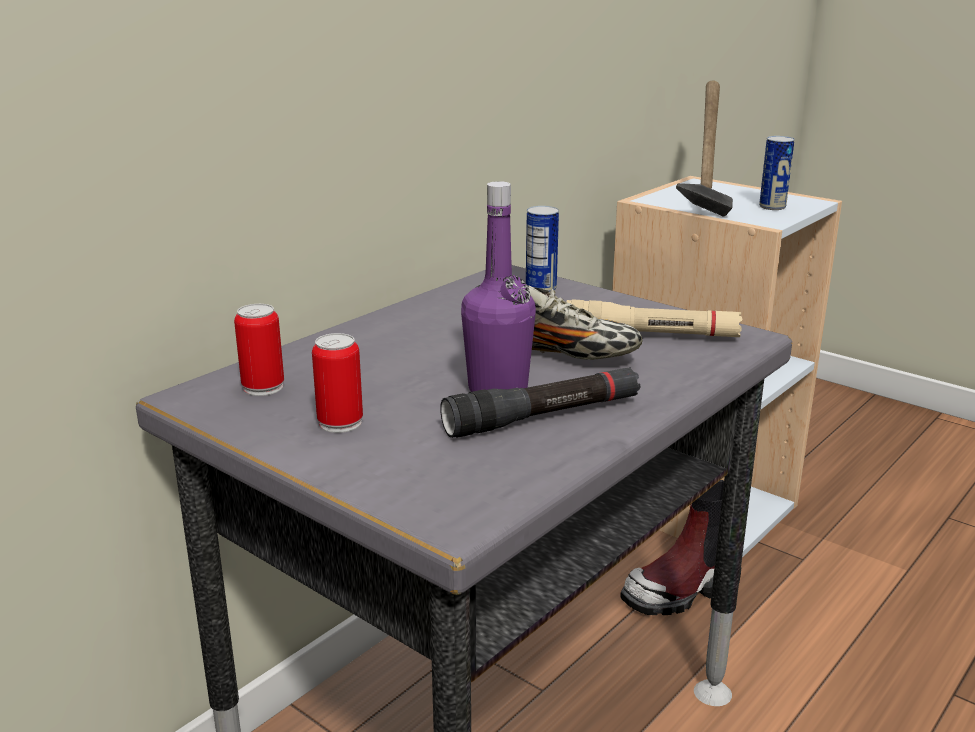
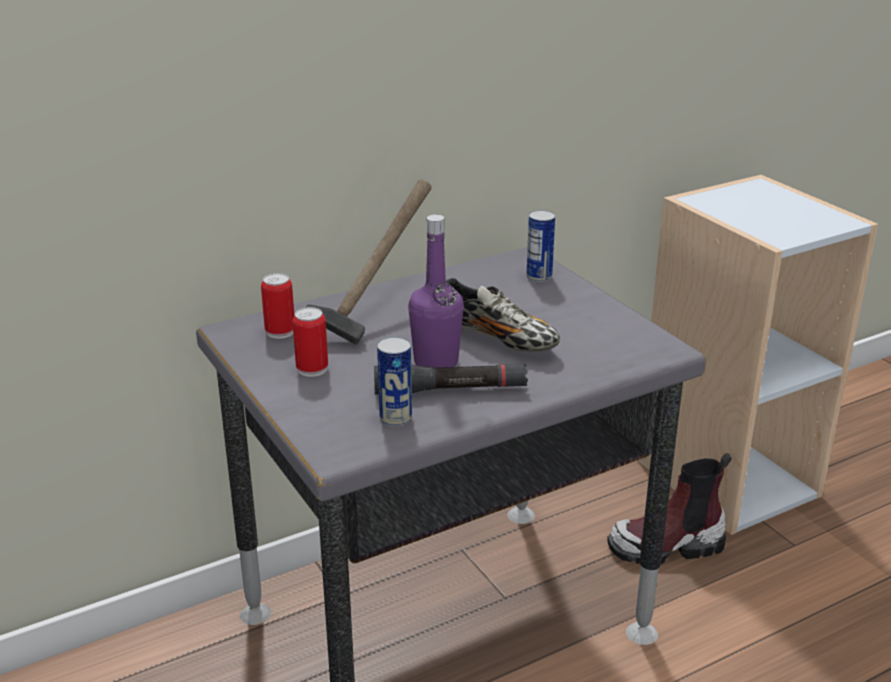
camera: 20 degrees right, 5 degrees up
beige flashlight [567,299,742,337] -> none
hammer [676,81,733,217] -> hammer moved to [306,179,432,344]
can [759,136,795,210] -> can moved to [377,337,412,427]

